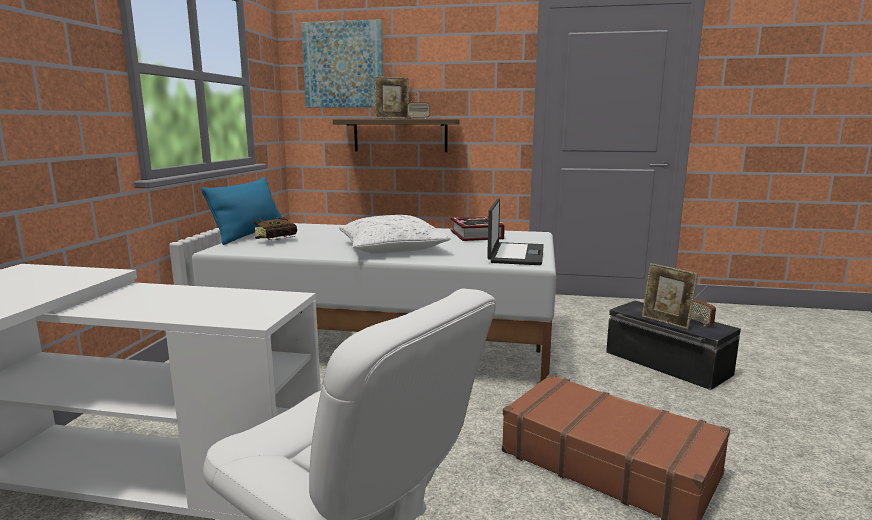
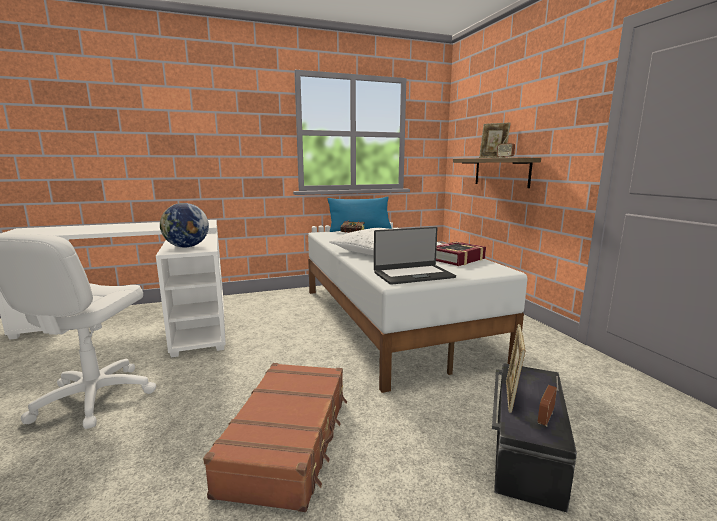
camera: 60 degrees right, 0 degrees up
picture [301,19,383,107] -> none
none -> globe [160,203,209,247]

